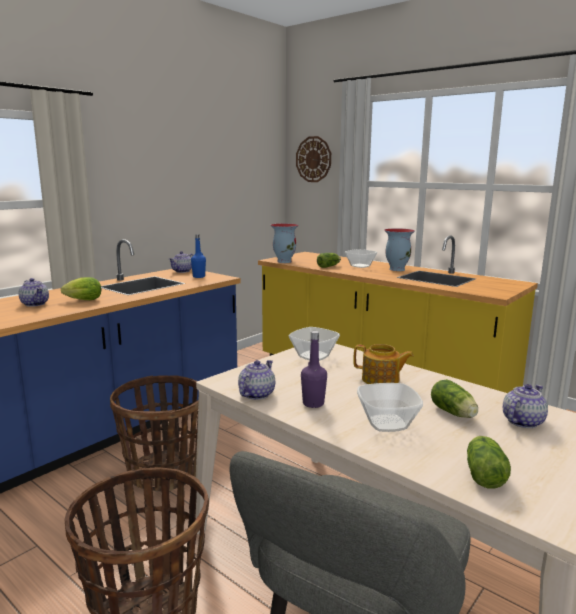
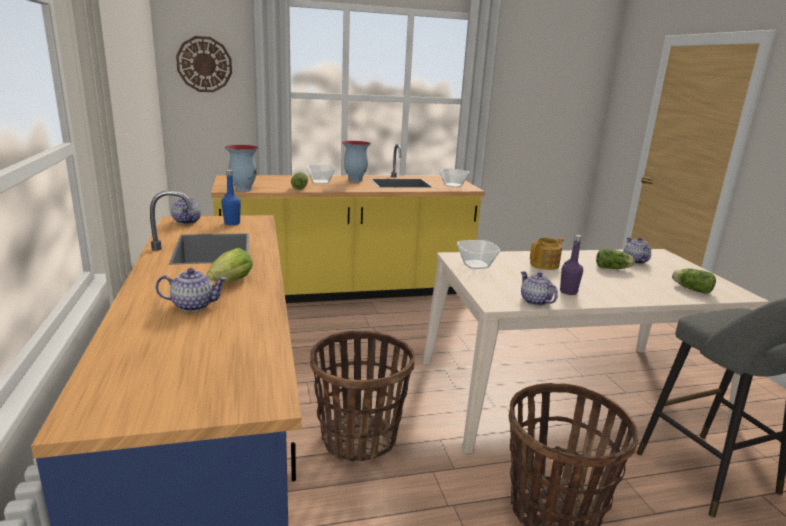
camera: 55 degrees left, 5 degrees up
bowl [357,383,423,432] -> bowl moved to [440,168,469,187]

